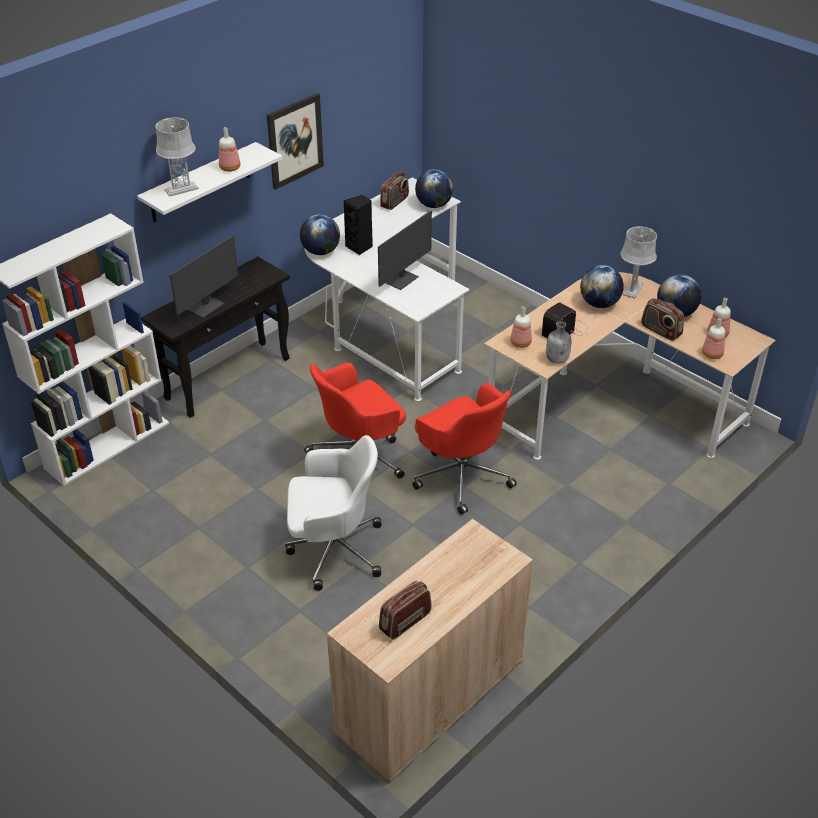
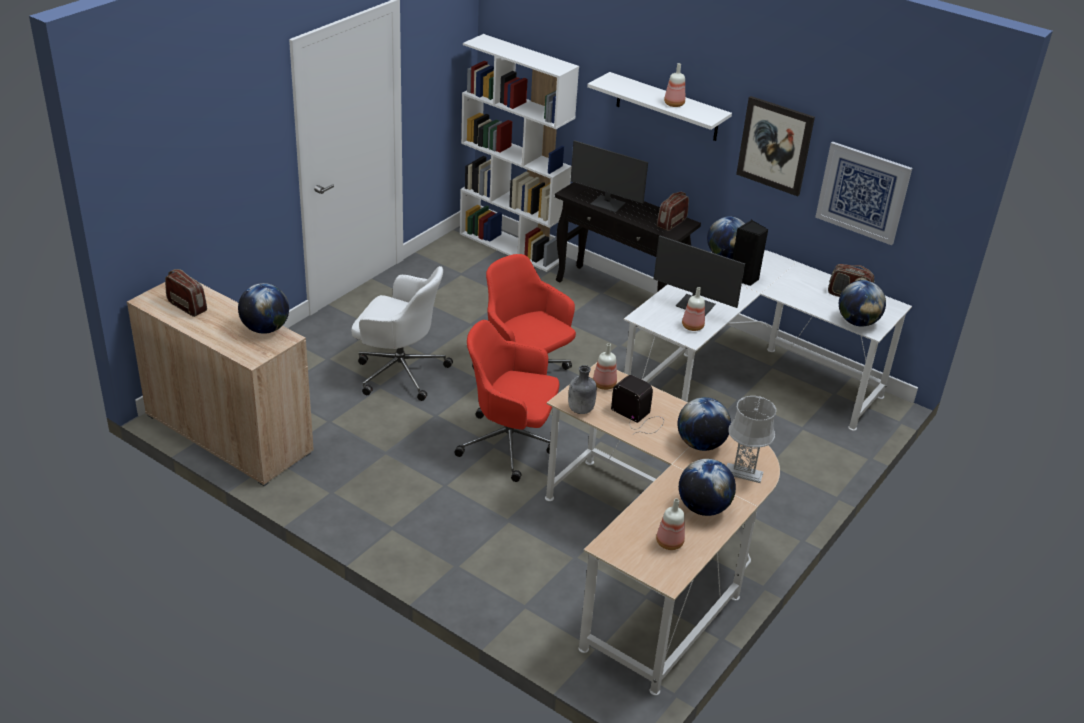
camera: 80 degrees right, 5 degrees down
grey table lamp [155,117,199,197] -> none
white office chair [285,435,382,591] -> white office chair turned 60 degrees counterclockwise [351,266,453,401]
red office chair [413,383,517,515] -> red office chair turned 60 degrees clockwise [454,320,559,482]
radio [641,298,684,341] -> radio moved to [657,192,689,231]
bottle [702,318,725,359] -> bottle moved to [682,287,705,331]
none -> globe [238,283,289,334]
none -> picture [815,142,912,245]

